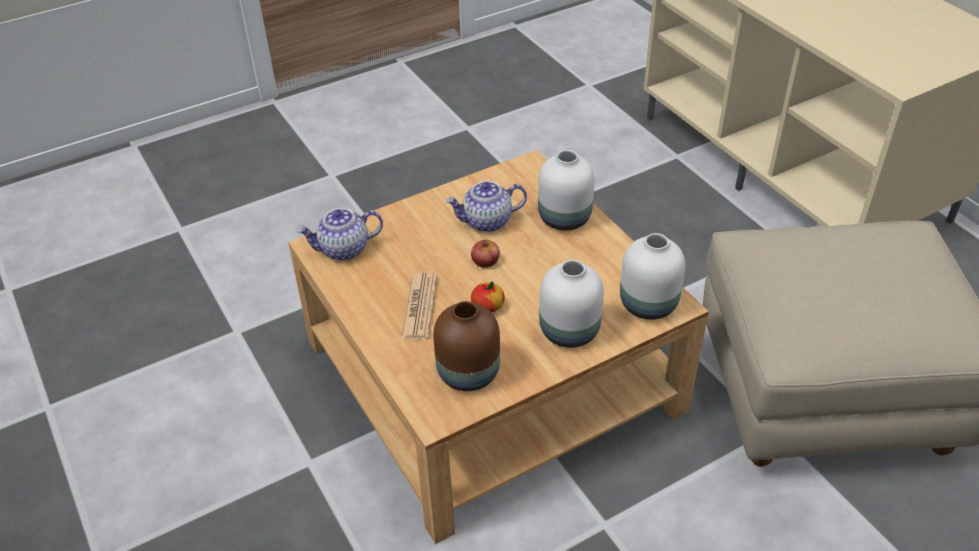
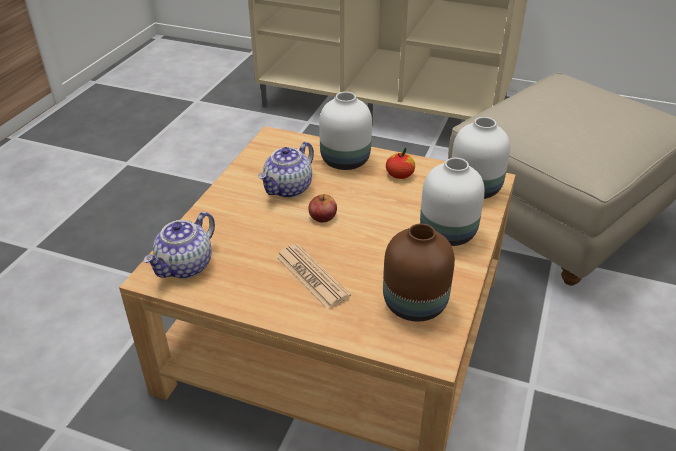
camera: 40 degrees left, 5 degrees down
apple [471,282,505,313] -> apple moved to [386,148,415,179]

